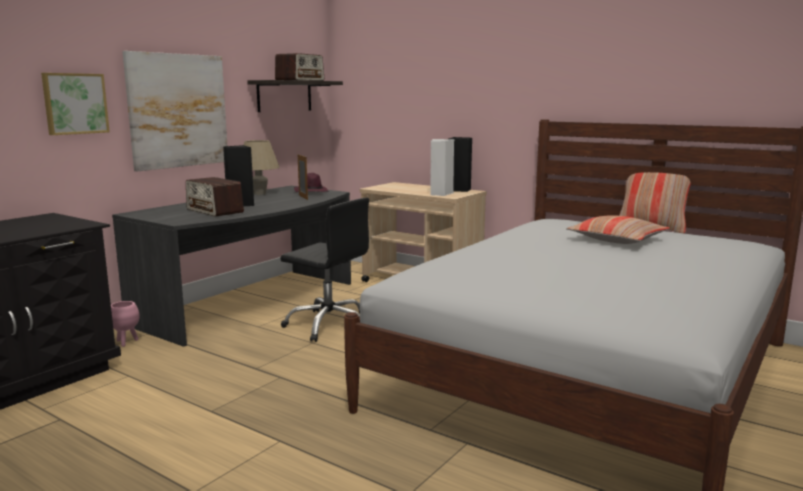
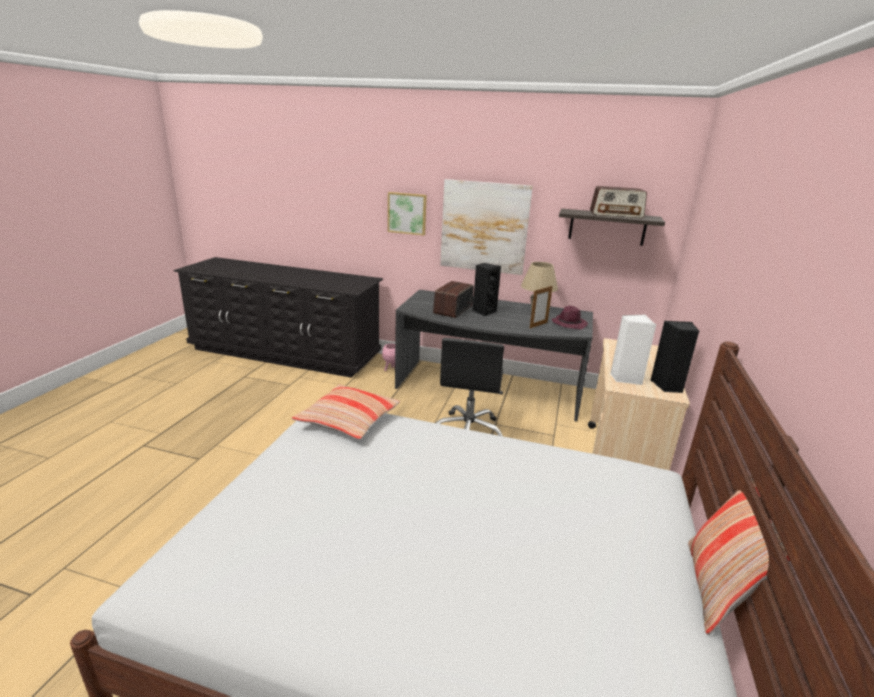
camera: 70 degrees right, 10 degrees up
pillow [566,215,669,244] -> pillow moved to [292,384,400,439]

